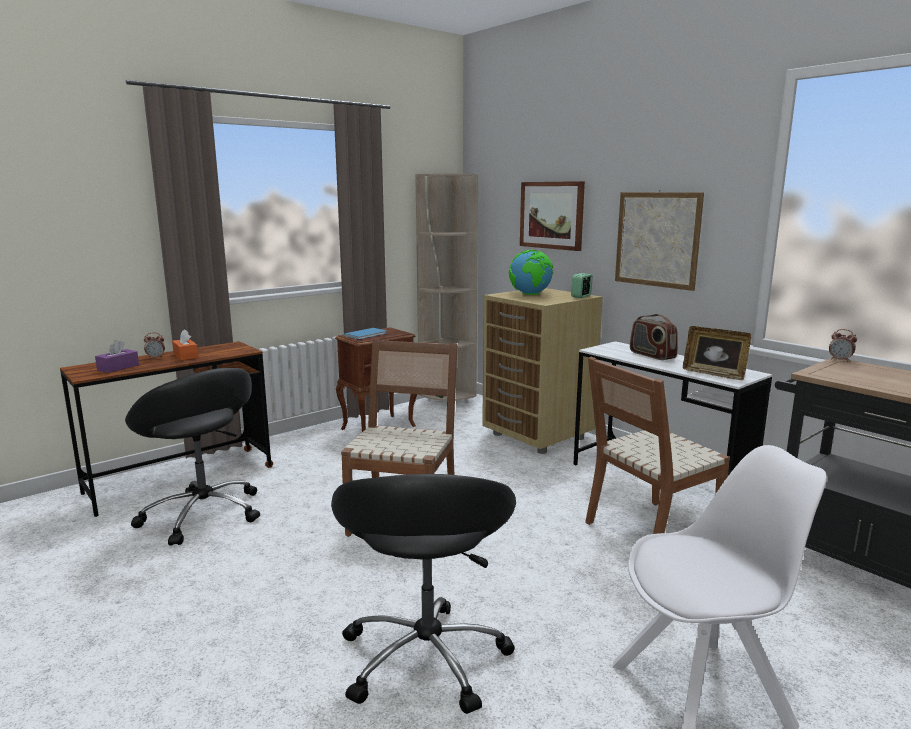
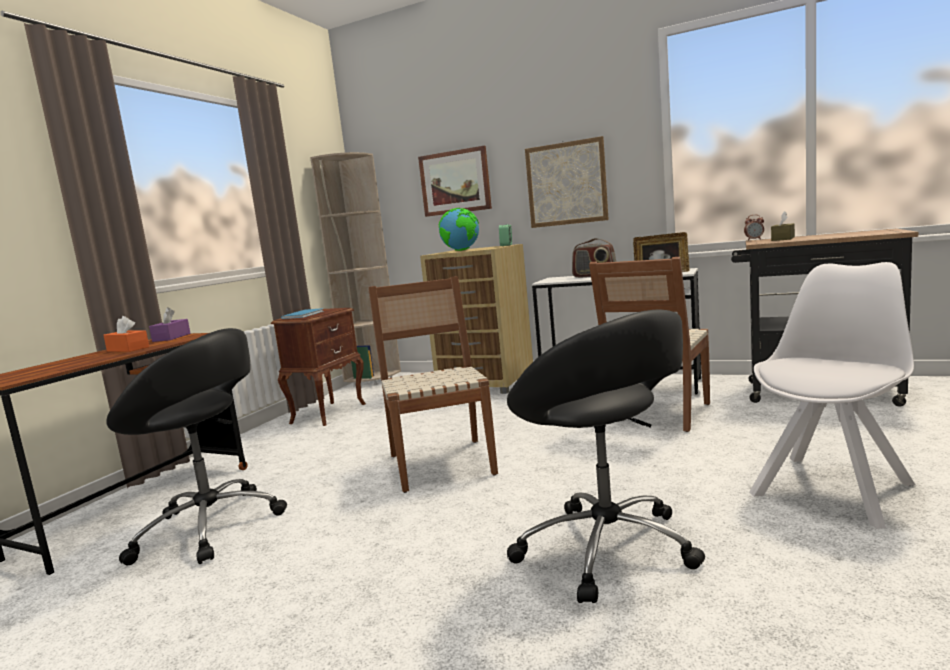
camera: 25 degrees left, 5 degrees down
purple tissue box [95,340,139,373] -> purple tissue box moved to [149,307,191,342]
alarm clock [144,332,165,359] -> none
none -> brown tissue box [771,211,795,241]

